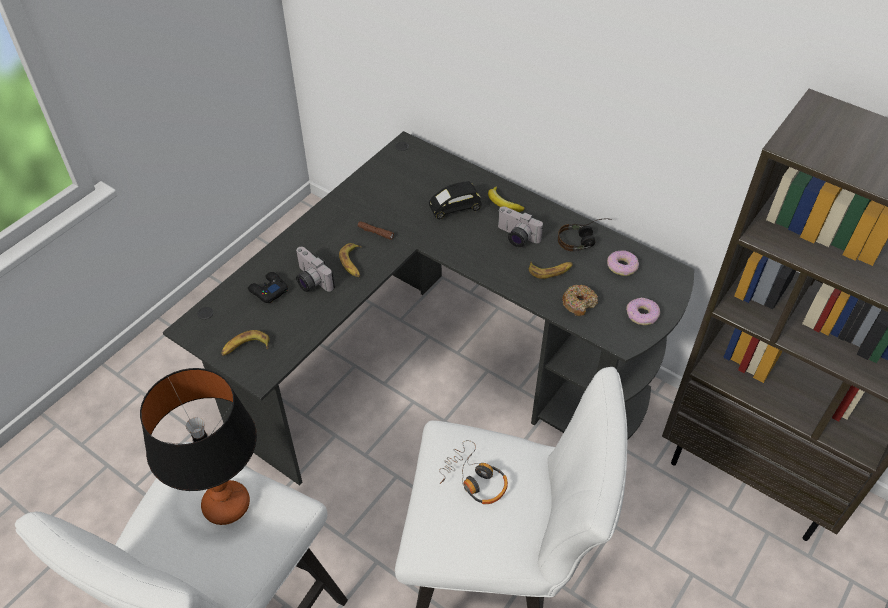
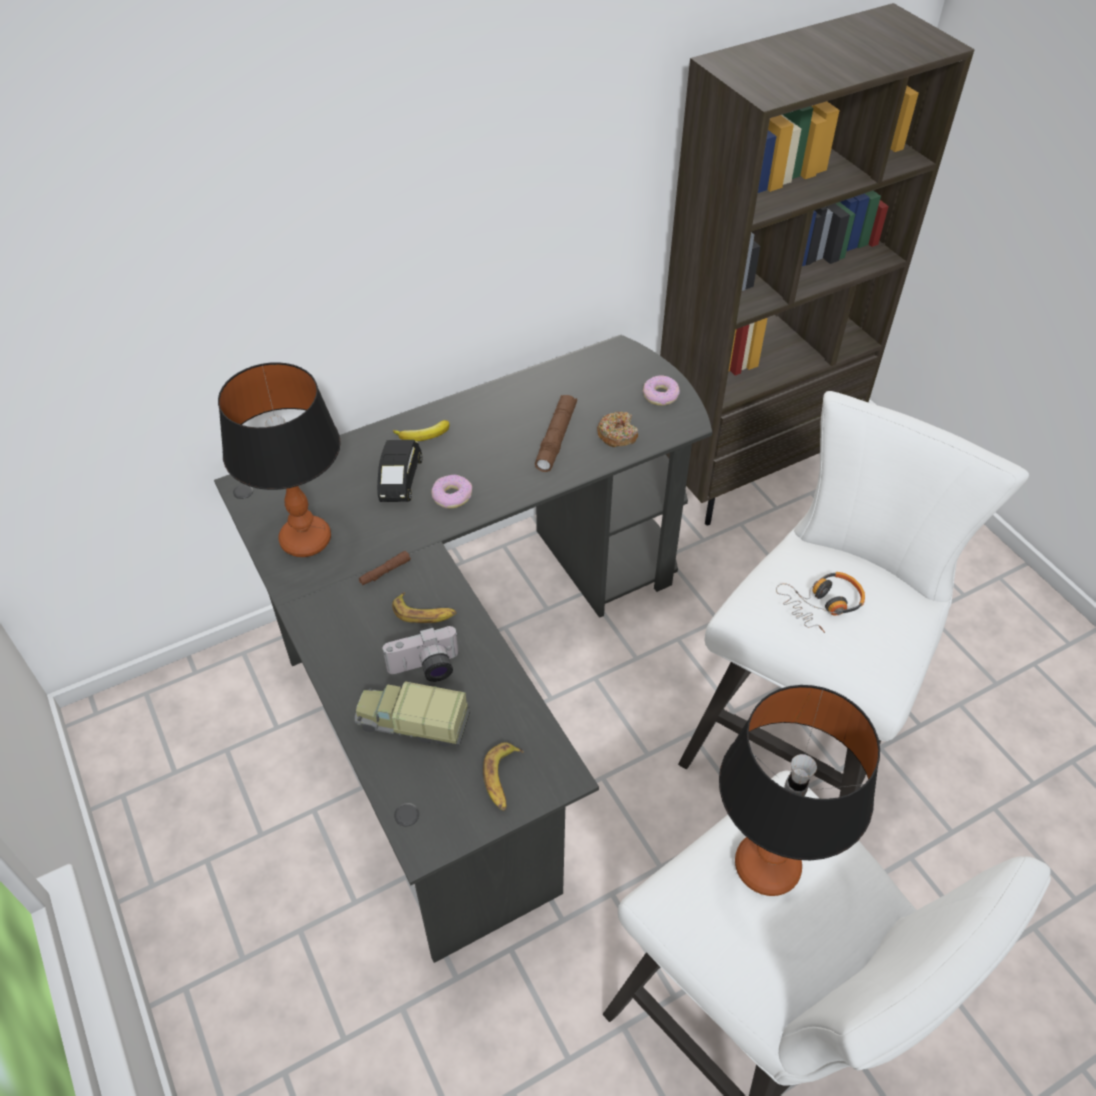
camera: 65 degrees left, 0 degrees up
black game controller [248,272,288,303] -> toy truck [355,681,470,747]
camera [498,206,543,247] -> none
banana [529,261,573,279] -> brown flashlight [535,395,577,472]
headphones [558,218,612,251] -> none
donut [607,250,639,276] -> donut moved to [431,474,472,508]
none -> table lamp [218,362,341,557]

